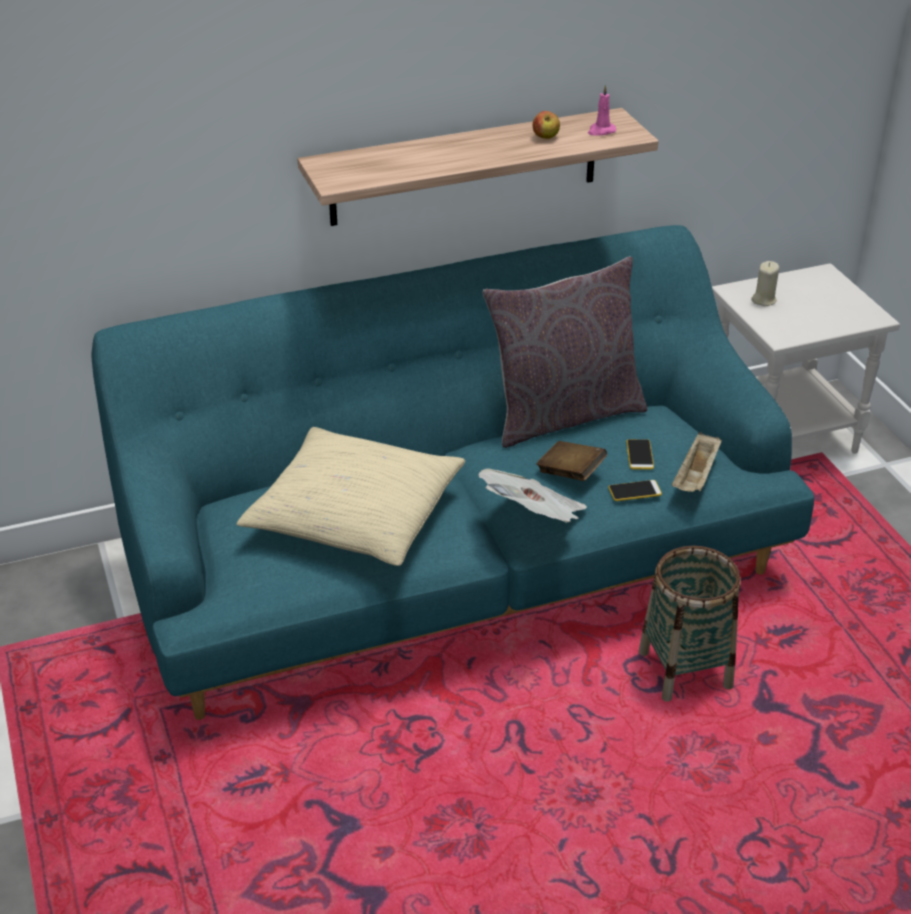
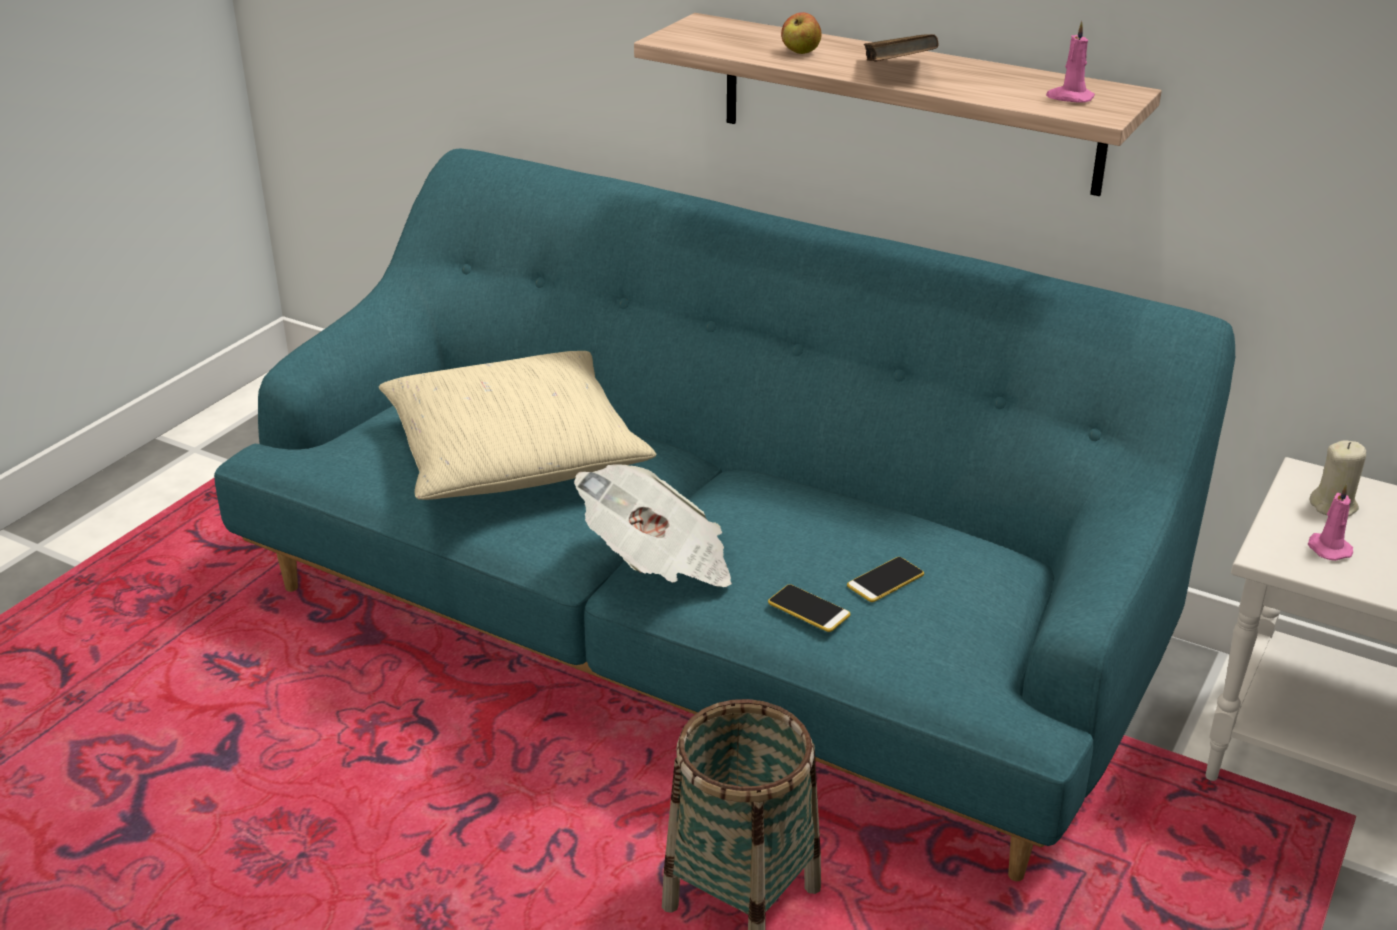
camera: 50 degrees right, 5 degrees down
grey pillow [482,257,647,448] -> none
apple [533,111,560,139] -> apple moved to [781,12,822,54]
brown book [536,441,607,481] -> brown book moved to [864,34,938,62]
beige tray [672,432,722,492] -> none
none -> pink candle [1308,484,1353,561]

